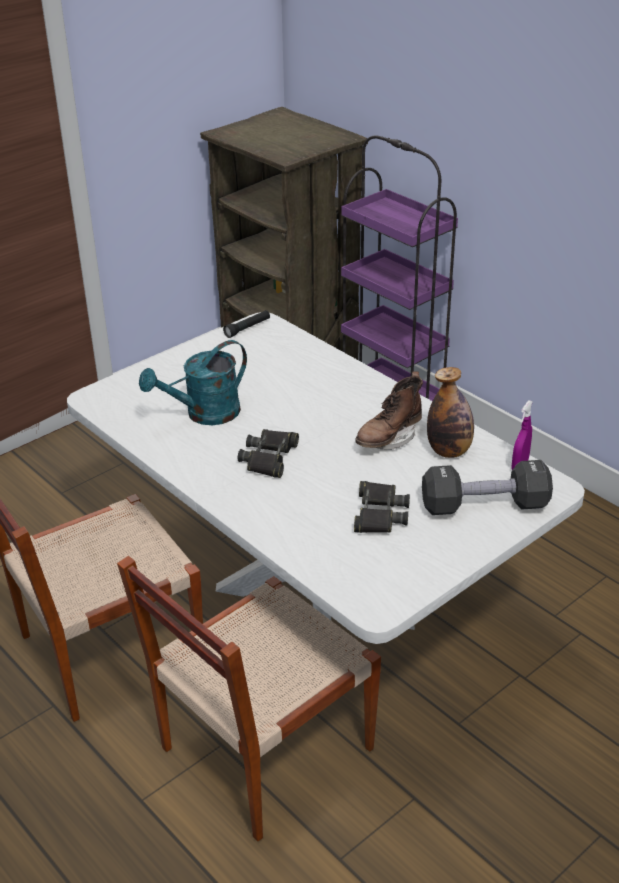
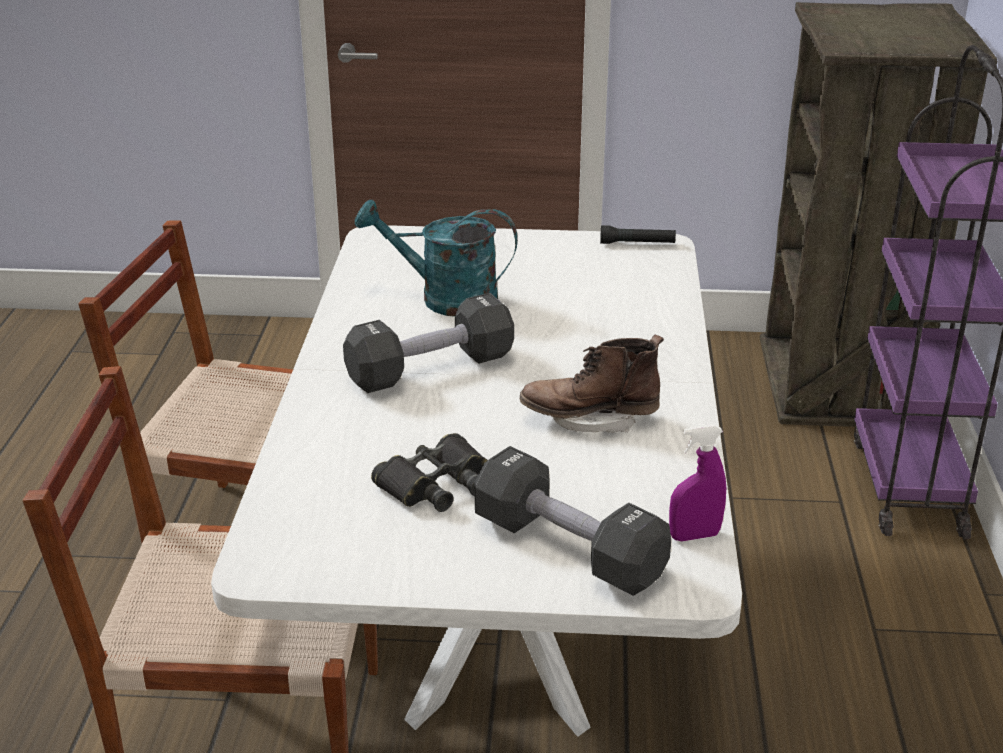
camera: 45 degrees right, 5 degrees down
black binoculars [238,429,299,478] -> black dumbbell [343,293,514,393]
bottle [427,367,474,458] -> none

